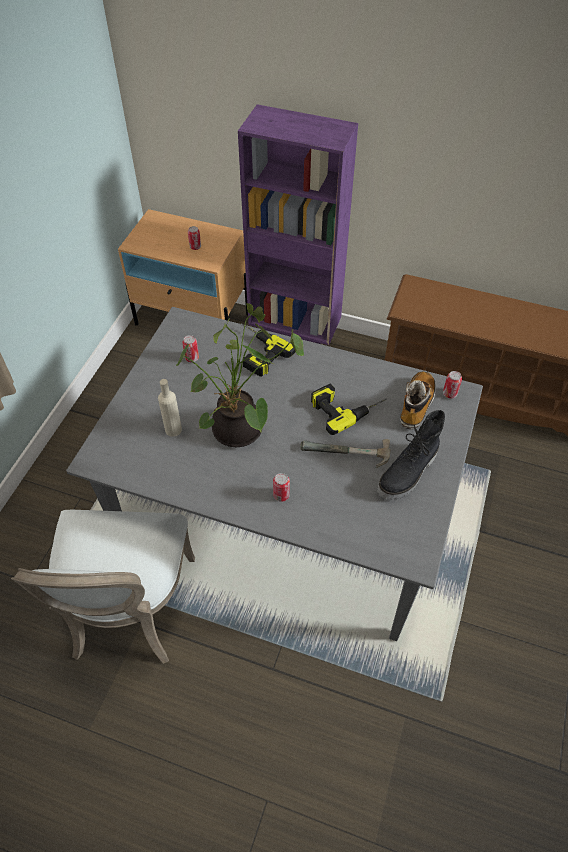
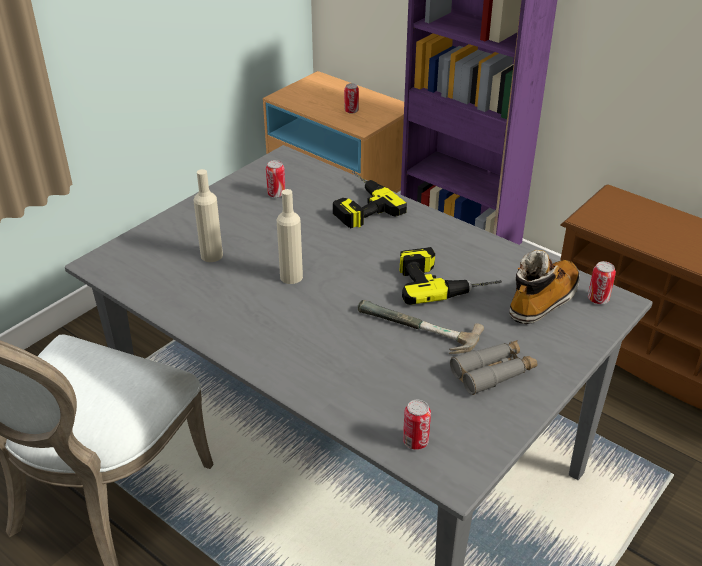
camera: 20 degrees right, 15 degrees down
potted plant [176,303,304,447] -> beige bottle [276,189,303,284]
can [273,473,290,502] -> can moved to [403,400,431,450]
black boot [377,410,445,500] -> grey binoculars [450,340,537,395]

